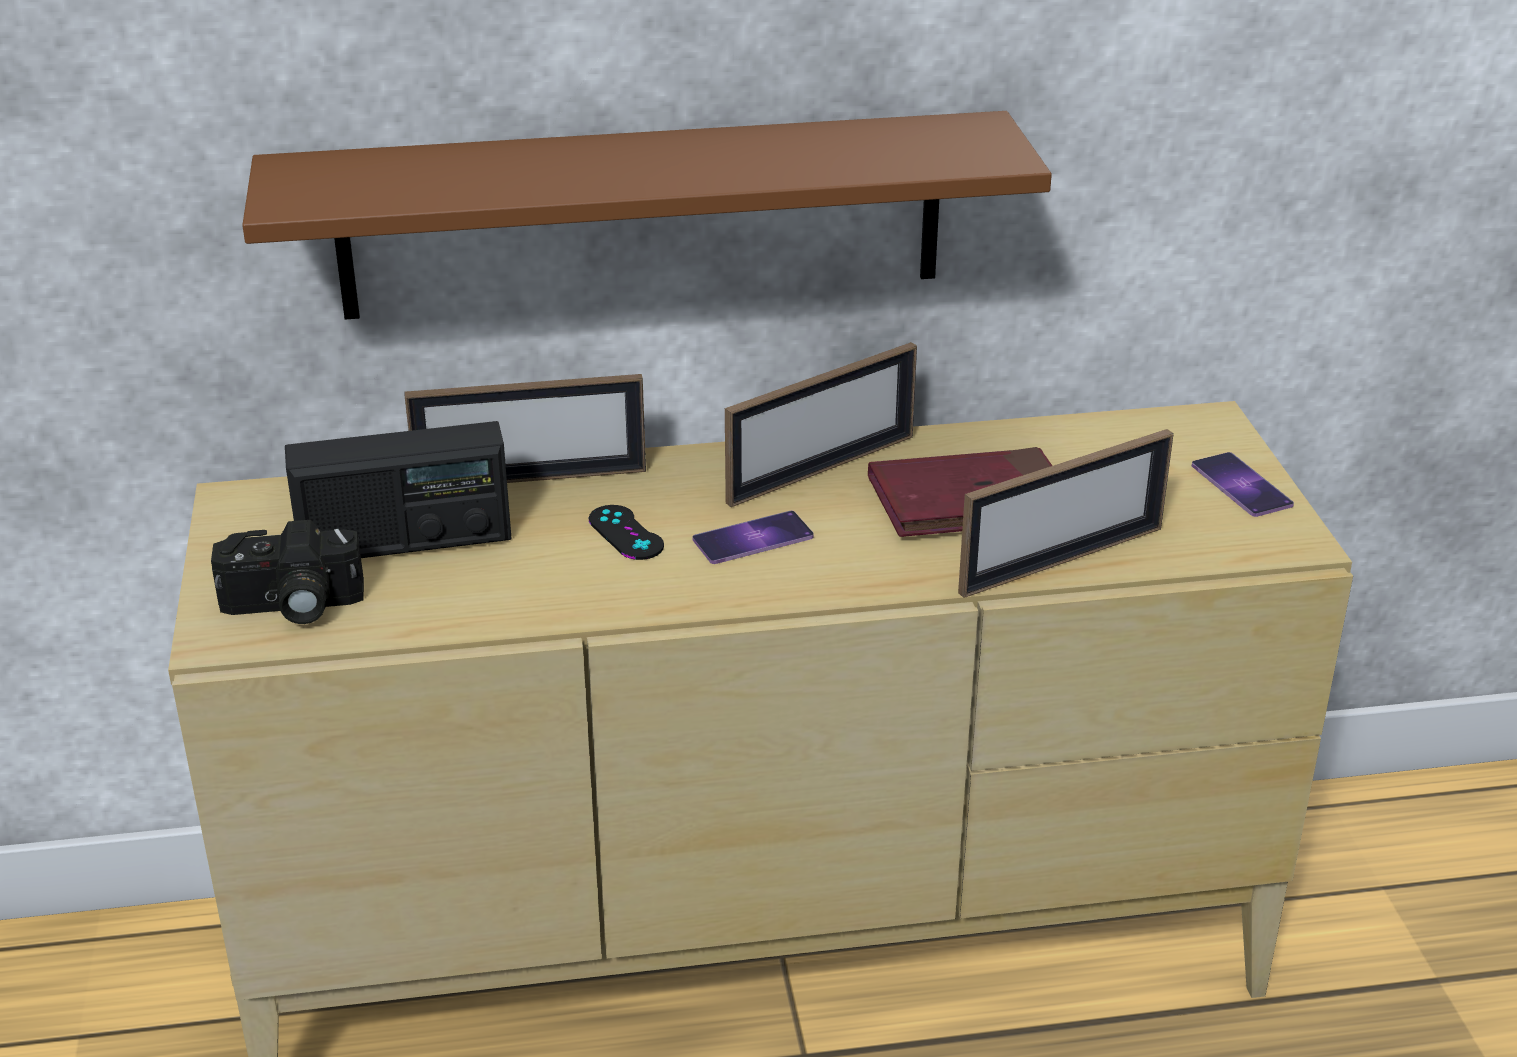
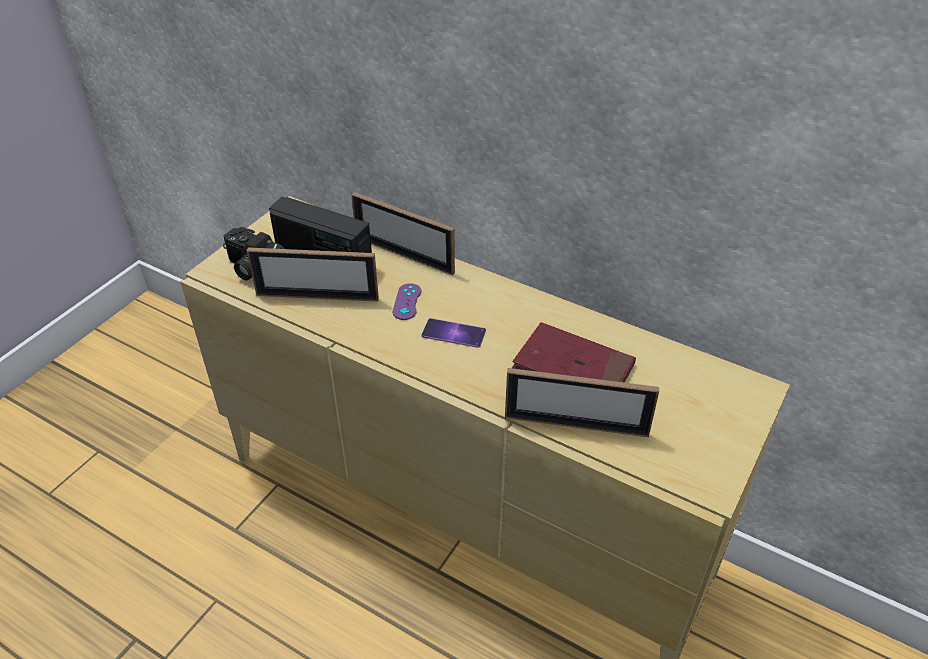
camera: 40 degrees right, 10 degrees up
brown shelf [242,111,1052,320] -> none
black game controller [589,505,664,560] -> purple game controller [393,283,421,320]
picture frame [725,342,917,507] -> picture frame moved to [247,247,379,302]
phone [1192,452,1294,517] -> none

